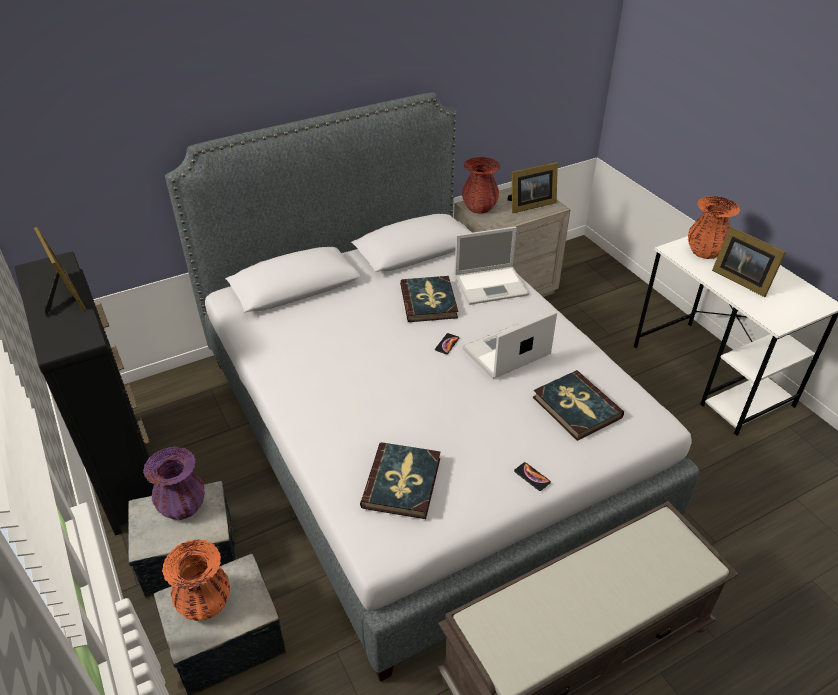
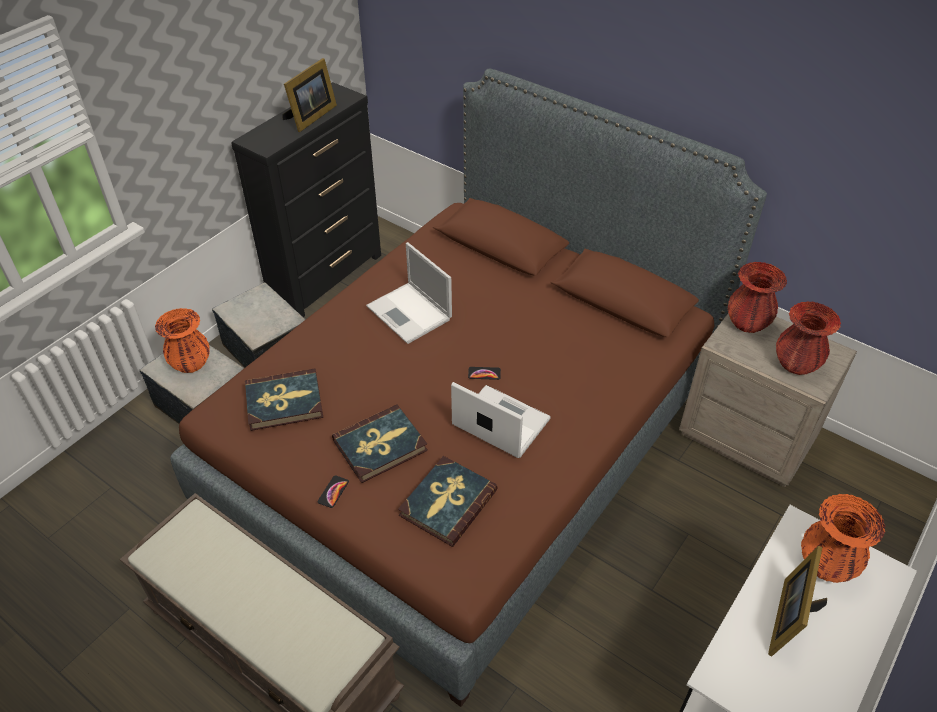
camera: 65 degrees right, 5 degrees up
purple vase [143,446,205,520] -> none
grey bed [165,92,699,682] -> brown bed [170,68,767,707]
book [400,276,458,322] -> book moved to [332,404,428,483]
laptop [455,227,529,305] -> laptop moved to [366,242,452,344]
picture frame [507,162,558,213] -> red vase [776,301,841,375]

